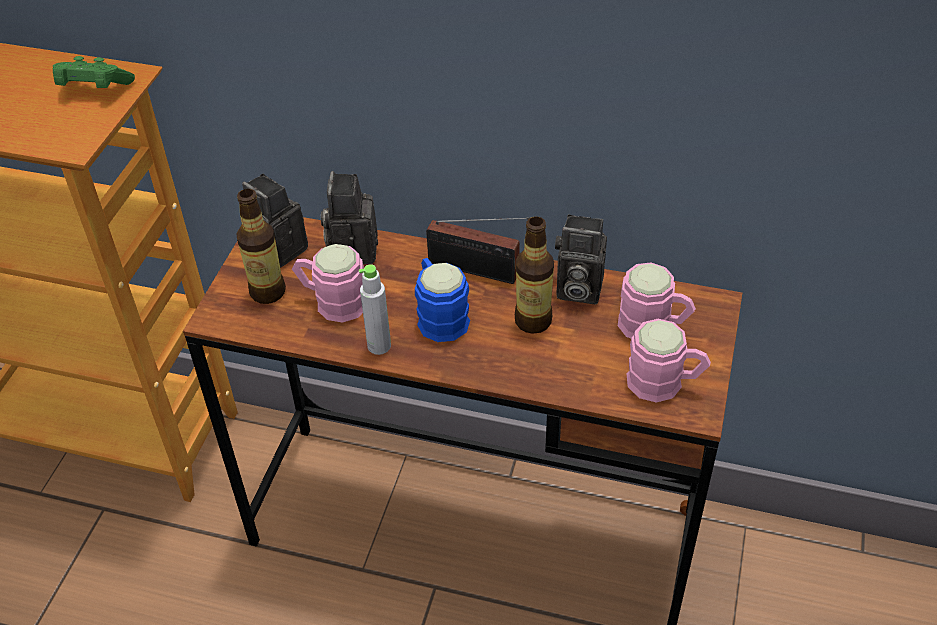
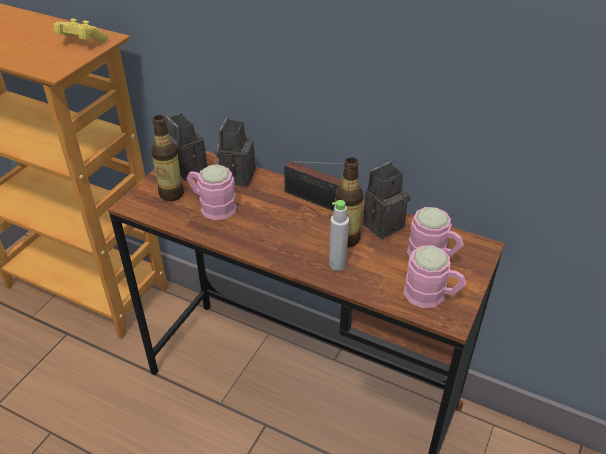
camera: 10 degrees right, 5 degrees down
green game controller [53,56,135,88] -> yellow game controller [54,19,109,42]
grey bottle [359,264,391,355] -> grey bottle moved to [329,200,349,271]
blue mug [415,258,470,342] -> none
camera [555,214,607,304] -> camera turned 120 degrees clockwise [363,161,411,239]

